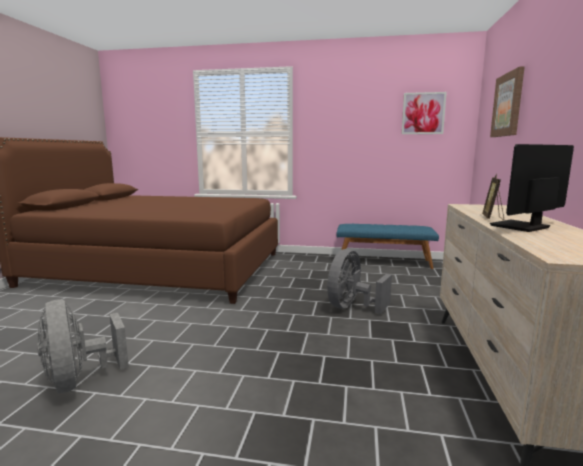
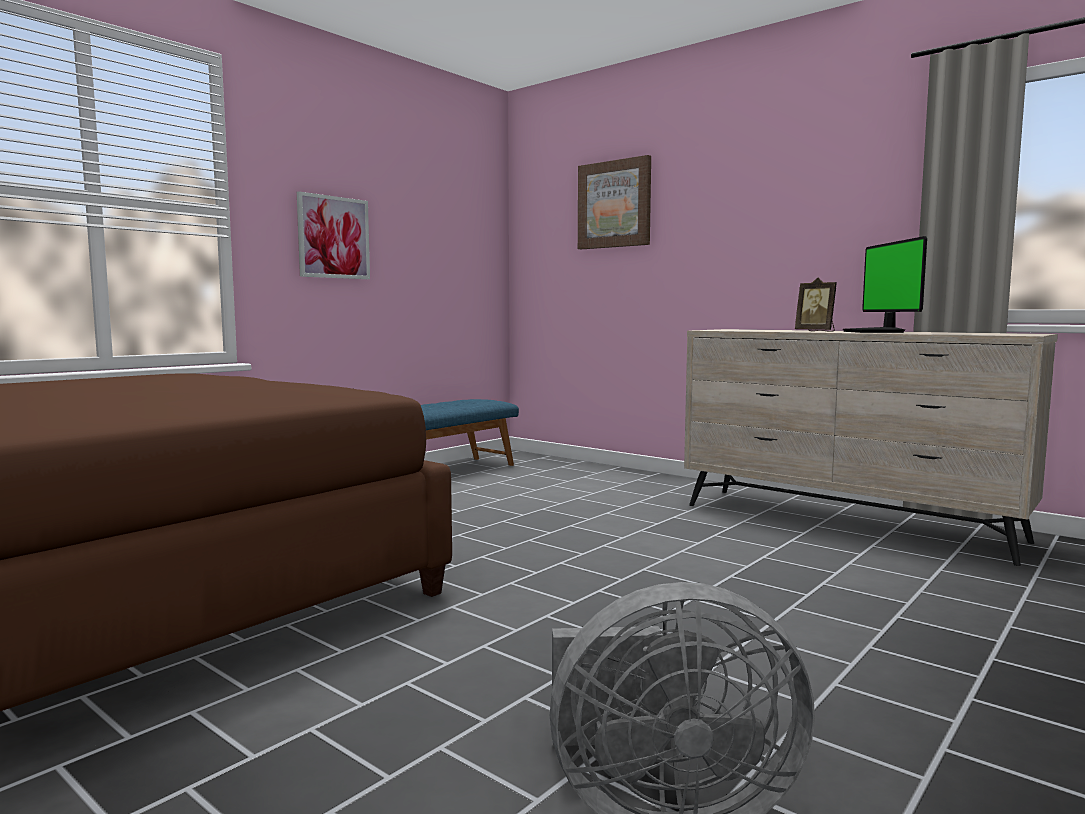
camera: 60 degrees left, 5 degrees down
grey fan [327,249,392,314] -> none
picture [402,92,447,134] -> picture moved to [297,191,370,279]

